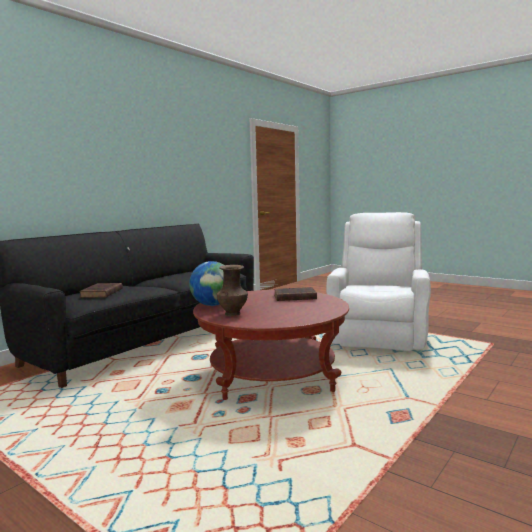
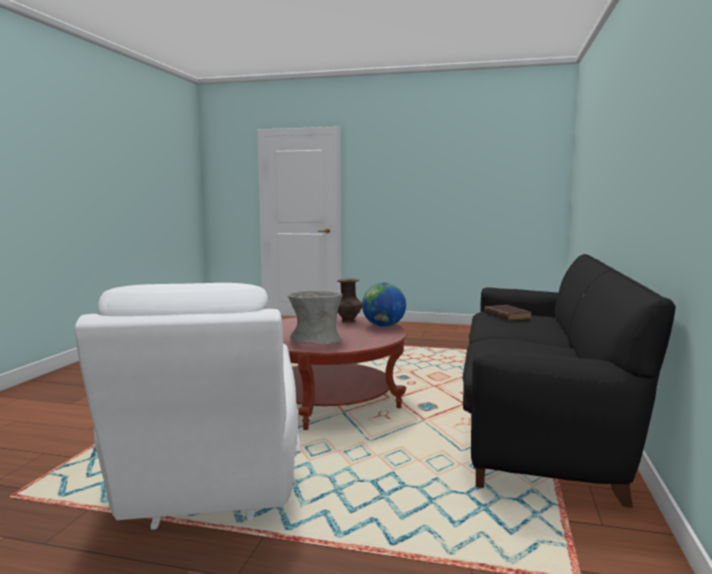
camera: 155 degrees right, 0 degrees up
brown book [274,287,317,301] -> grey vase [287,291,343,345]

